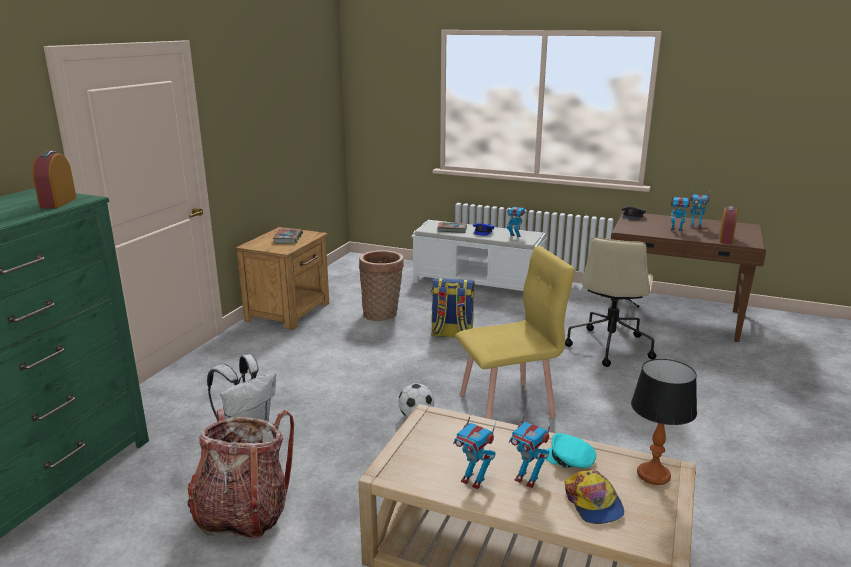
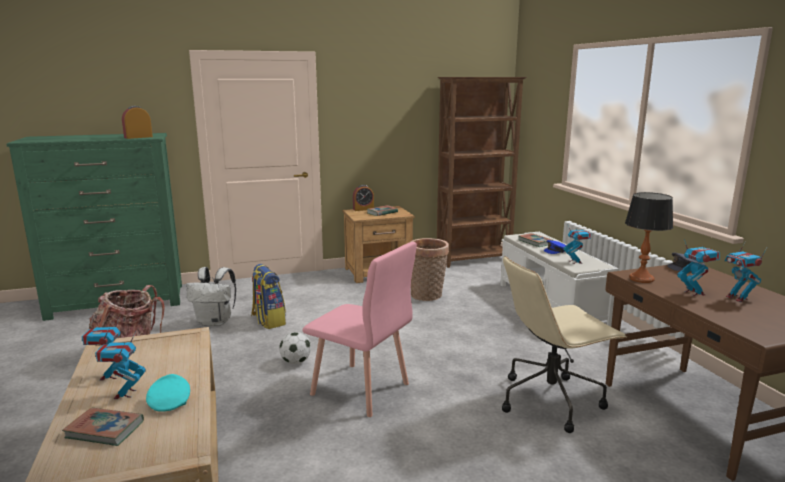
camera: 50 degrees right, 5 degrees down
backpack [431,278,474,337] -> backpack moved to [251,264,286,329]
yellow chair [455,246,575,419] -> pink chair [302,242,417,417]
cap [564,470,624,524] -> book [62,408,144,446]
table lamp [631,359,697,485] -> table lamp moved to [625,192,674,283]
alarm clock [719,206,738,244] -> alarm clock moved to [353,185,374,211]
none -> brown bookcase [437,77,527,268]

